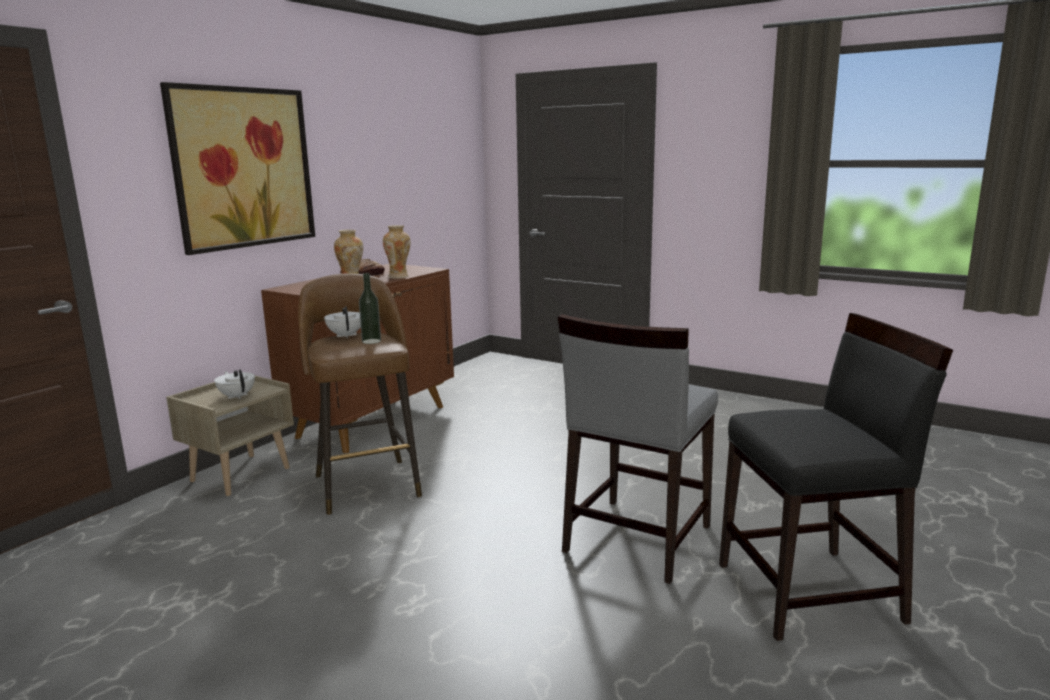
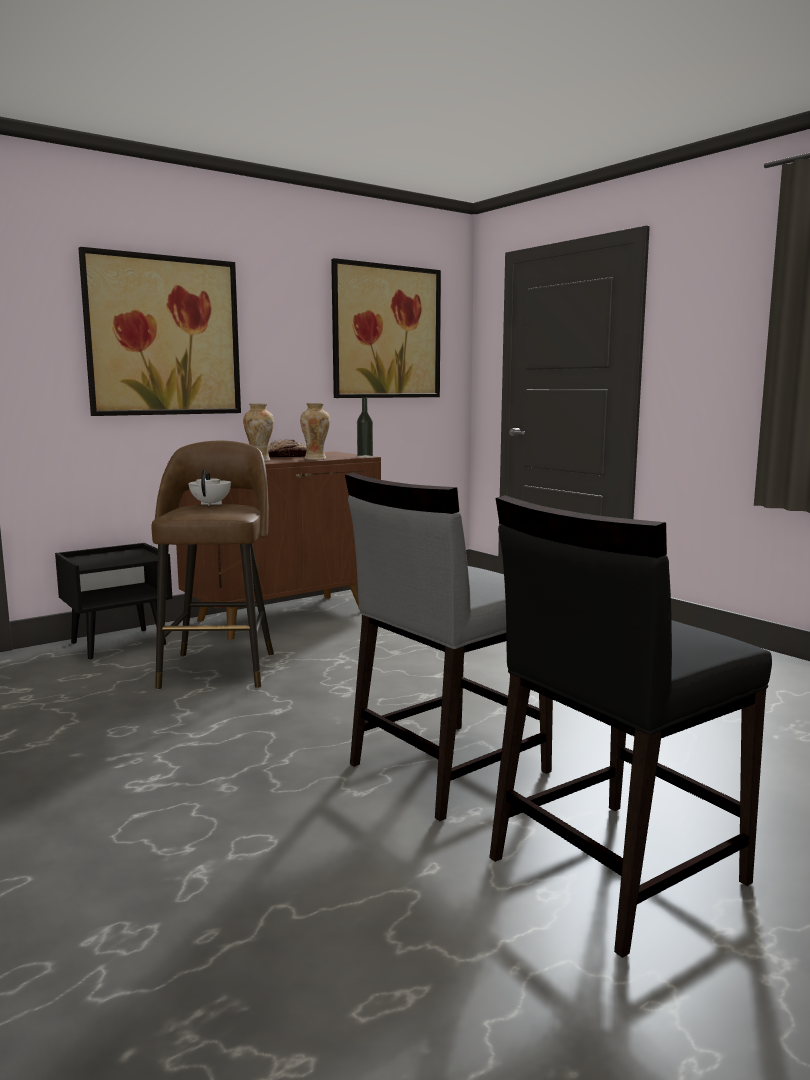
camera: 20 degrees right, 5 degrees down
beige nightstand [166,376,294,496] -> black nightstand [55,543,172,659]
white teapot [214,369,255,399] -> none
bottle [359,273,381,344] -> bottle moved to [357,398,373,457]
black chair [719,313,953,641] -> black chair turned 135 degrees clockwise [489,495,772,958]
none -> picture [331,258,441,398]

